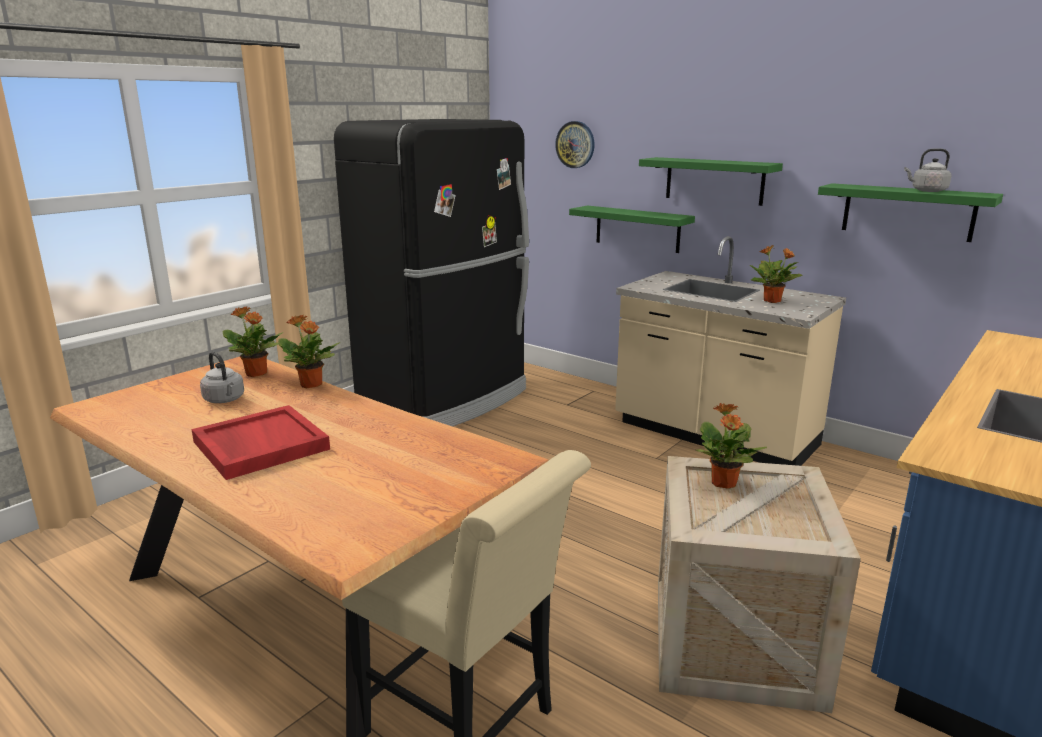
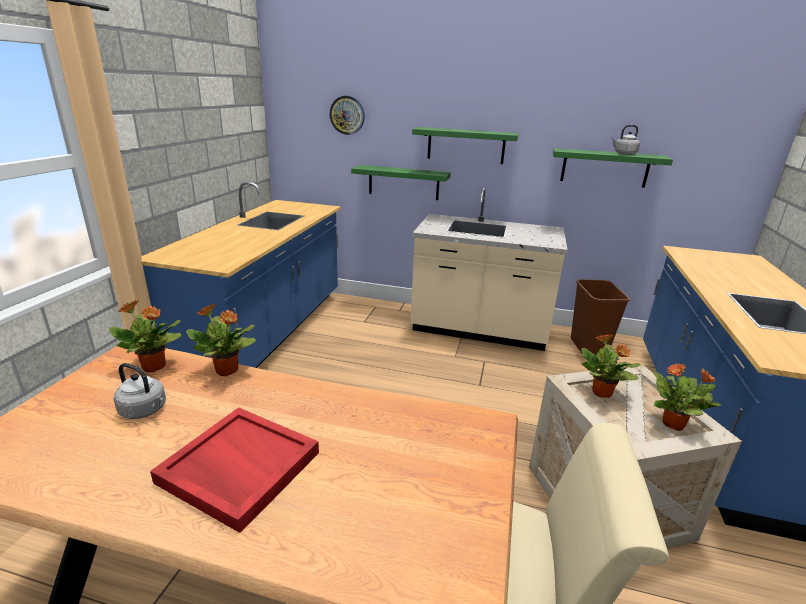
camera: 25 degrees left, 5 degrees up
black fridge [334,119,529,427] -> blue counter [141,181,341,368]
potted plant [750,245,802,303] -> potted plant moved to [653,363,721,431]
none -> brown trash can [571,279,630,355]

